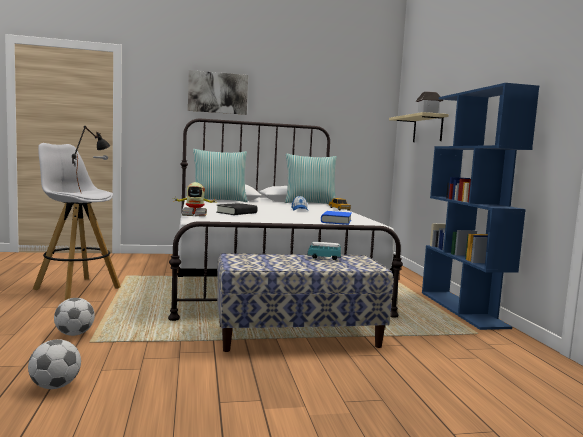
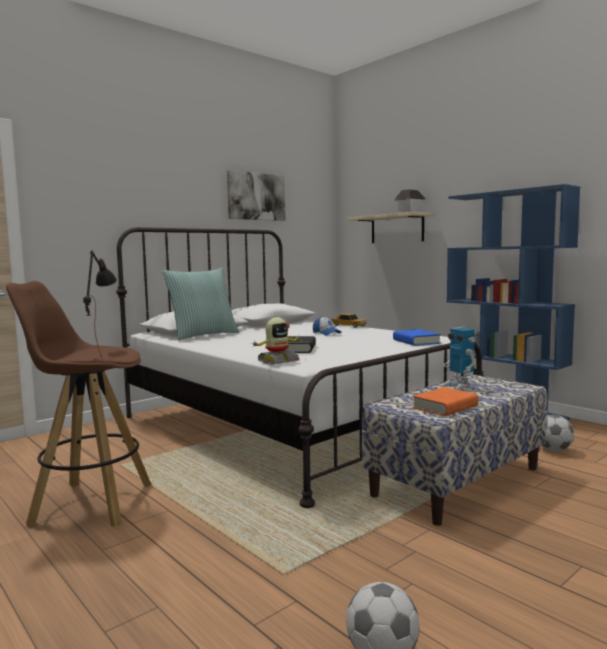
camera: 30 degrees left, 0 degrees up
white stool [33,143,121,300] -> brown stool [6,281,151,527]
football [54,298,95,336] -> football moved to [541,415,574,451]
picture [188,70,248,115] -> picture moved to [227,170,285,221]
pillow [285,154,337,204] -> none
toy car [307,242,341,260] -> toy robot [443,328,476,390]
none -> orange book [412,387,478,416]

